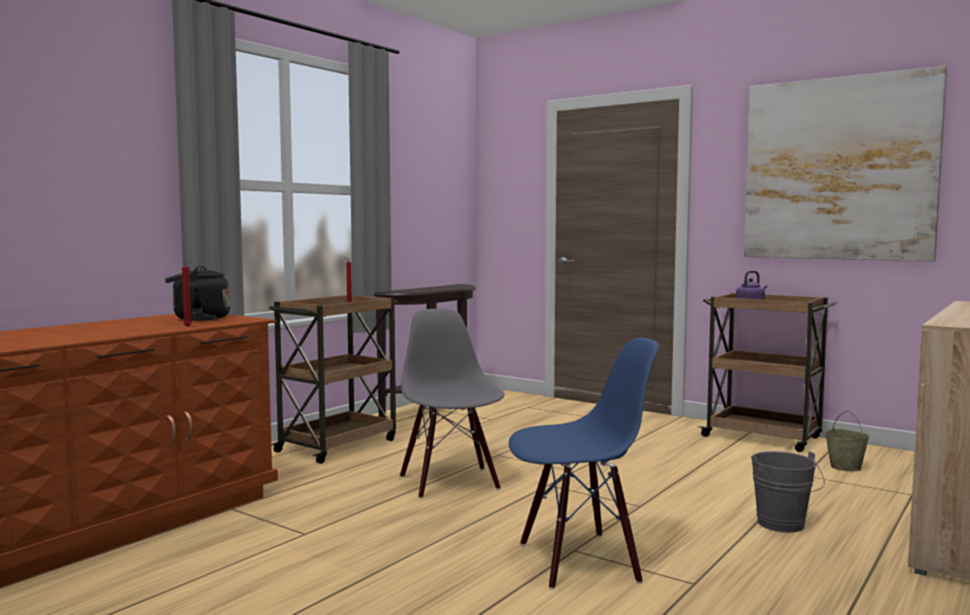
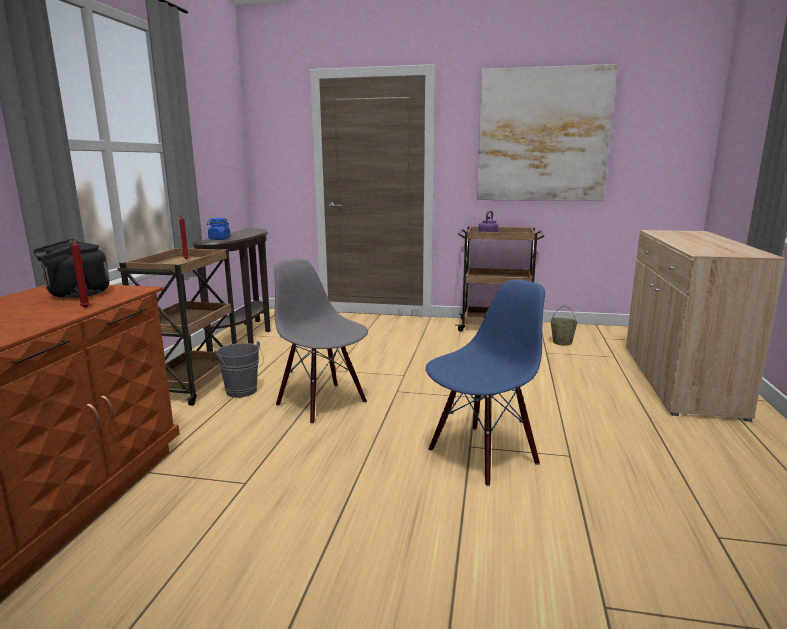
camera: 25 degrees left, 10 degrees up
grey bucket [751,451,825,533] -> grey bucket moved to [215,341,264,398]
none -> blue jar [207,218,231,240]

